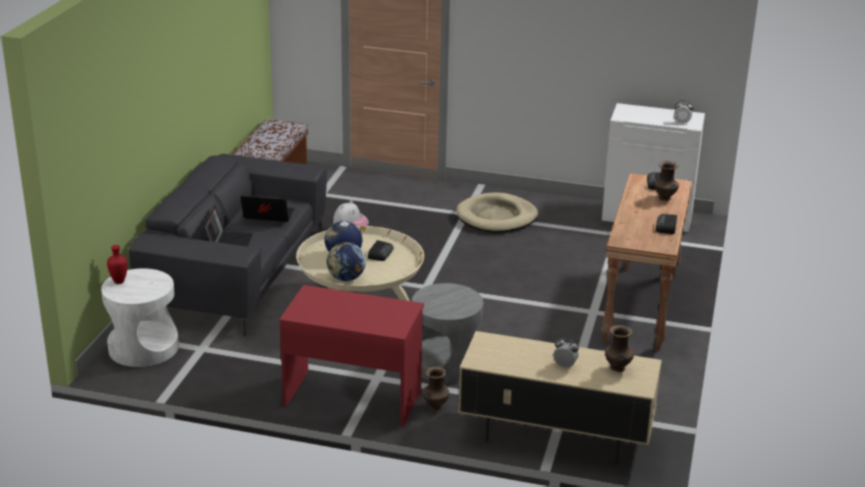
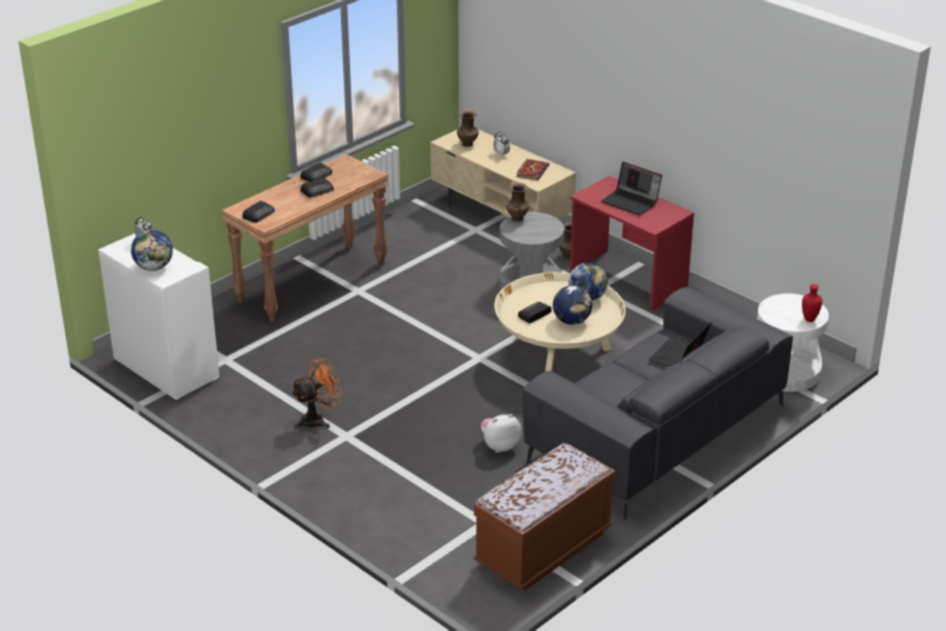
camera: 150 degrees left, 5 degrees up
laptop [240,196,295,222] -> laptop moved to [601,162,662,215]
beige dog bed [456,192,538,233] -> orange fan [291,358,342,429]
brown vase [654,161,679,201] -> brown vase moved to [506,183,530,222]
none -> globe [131,229,173,271]
none -> radio [301,178,334,197]
none -> book [516,159,549,180]

